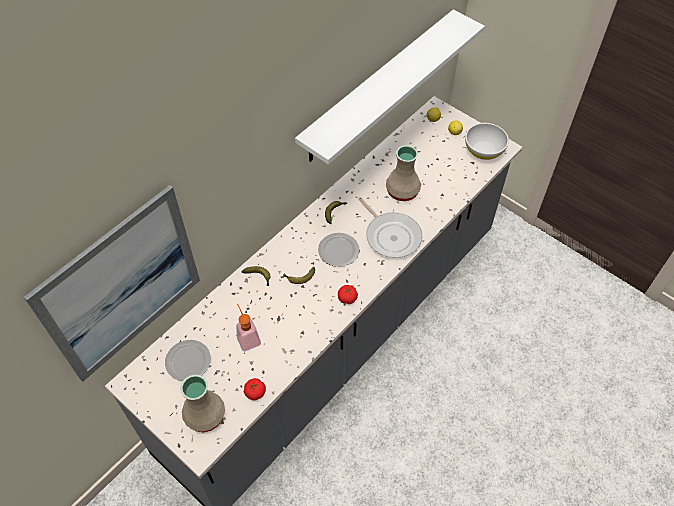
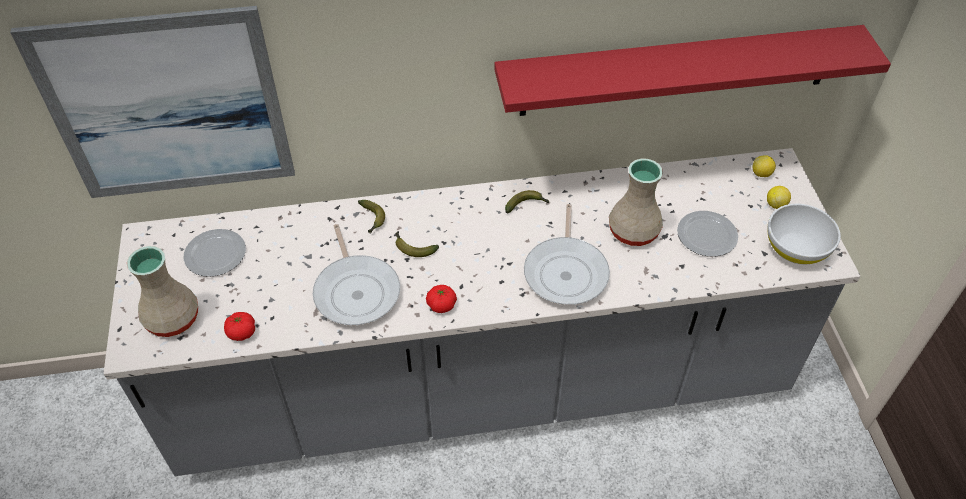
camera: 40 degrees right, 5 degrees down
soap dispenser [236,304,261,351] -> none
white shelf [295,10,485,164] -> red shelf [494,25,891,116]
plate [318,233,359,267] -> plate moved to [677,211,738,257]
none -> frying pan [313,224,400,326]

